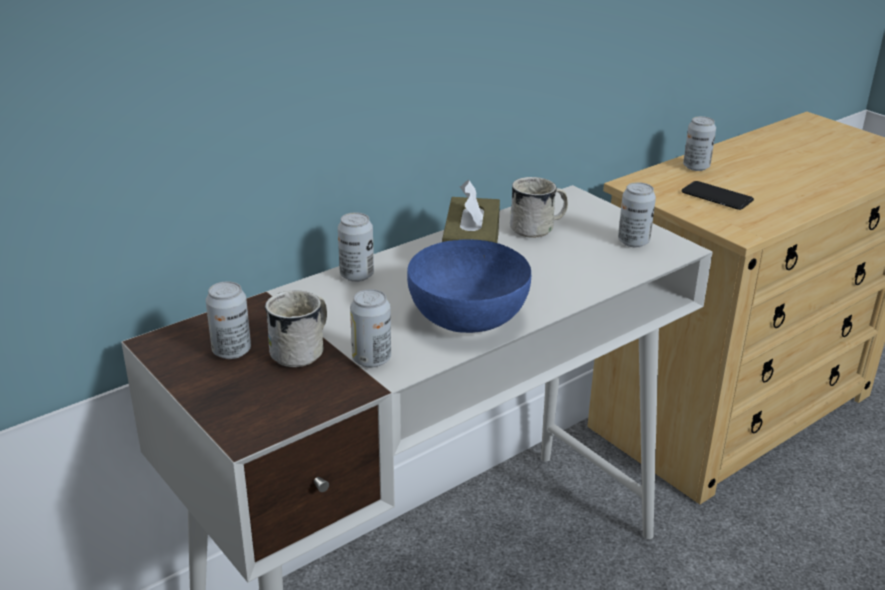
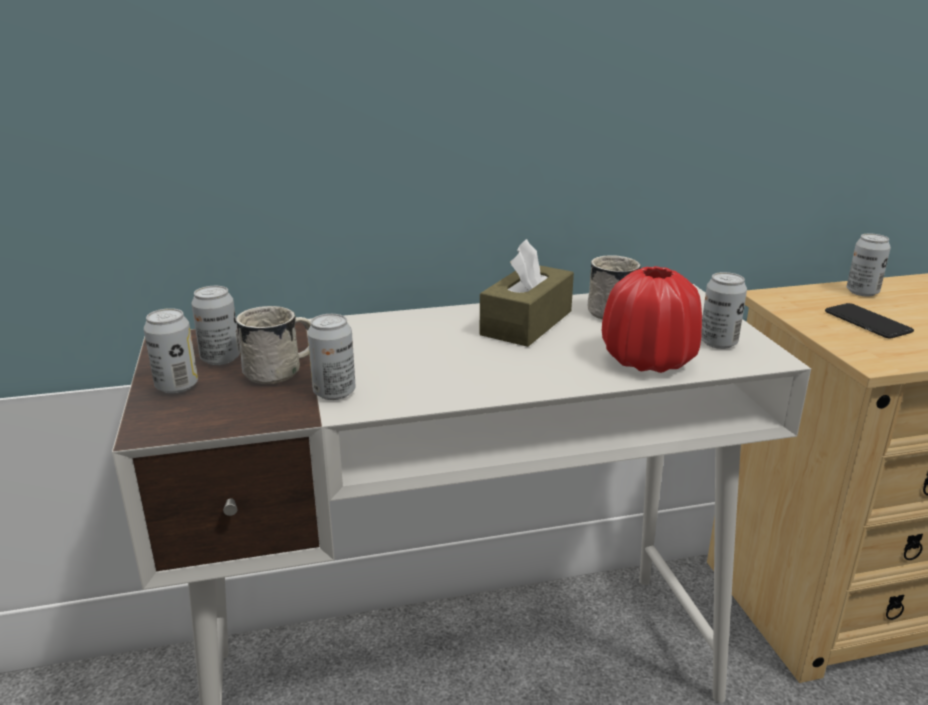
camera: 25 degrees right, 5 degrees down
can [338,212,374,282] -> can moved to [144,308,198,394]
blue bowl [407,239,531,333] -> none
none -> red vase [602,266,702,373]

